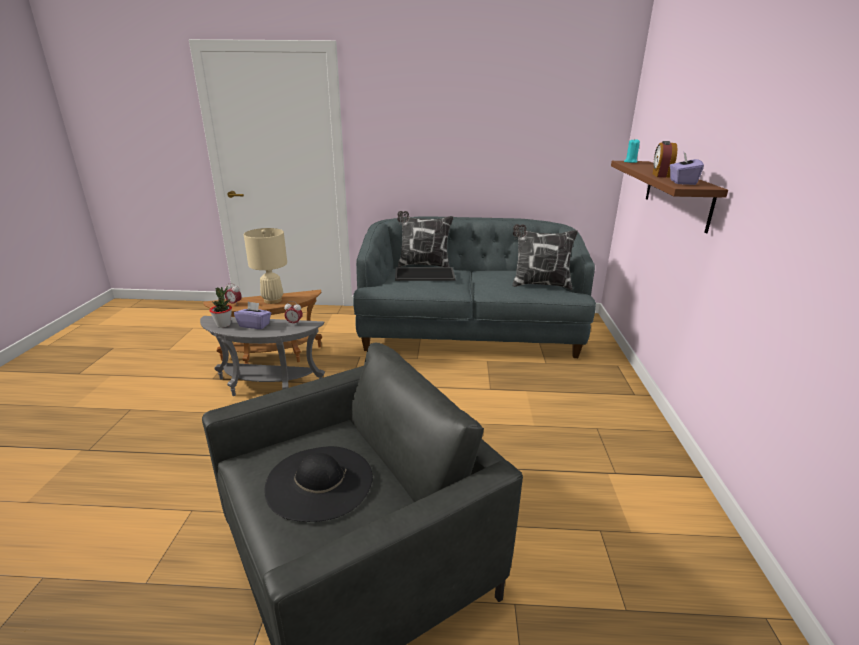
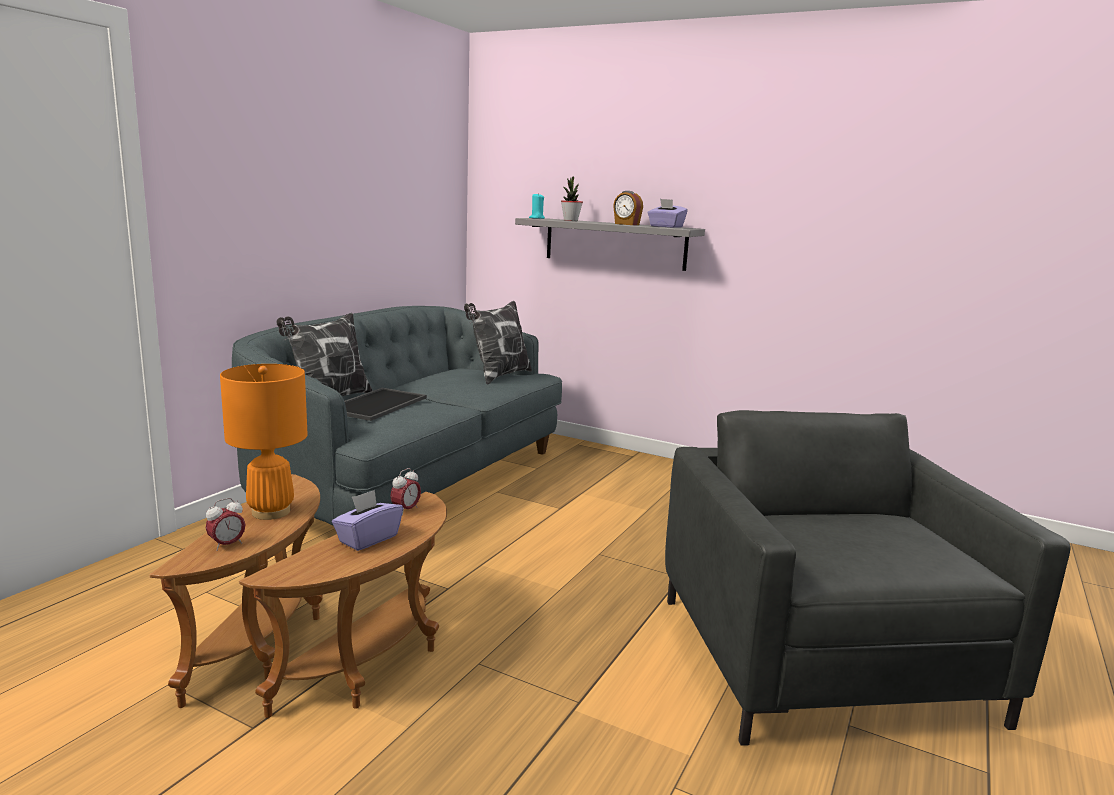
camera: 65 degrees left, 10 degrees down
grey side table [200,316,325,396] -> brown side table [239,492,447,718]
potted plant [210,286,232,328] -> potted plant moved to [561,177,583,221]
beige table lamp [244,228,287,304] -> orange table lamp [220,364,308,520]
black hat [264,446,373,522] -> none
brown shelf [611,161,728,233] -> grey shelf [515,218,705,271]

